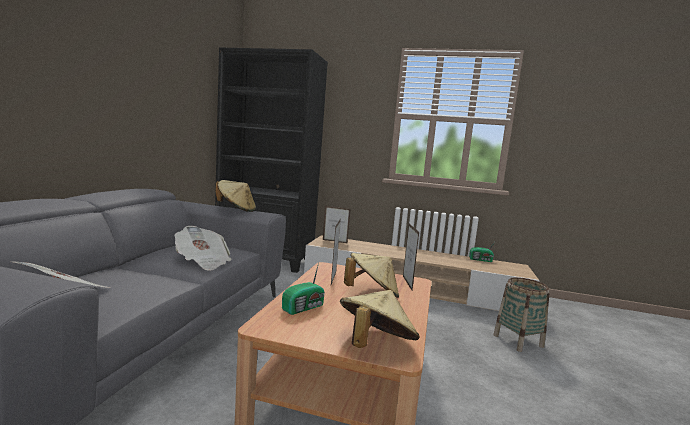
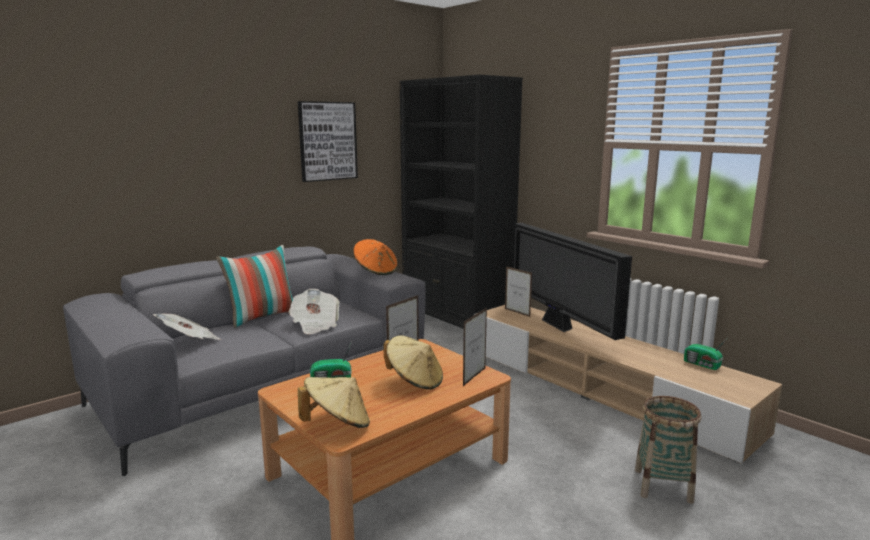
camera: 35 degrees right, 5 degrees up
beige hat [216,180,256,212] -> orange hat [353,239,398,275]
none -> pillow [216,245,293,328]
none -> picture [298,101,358,182]
none -> television [512,223,632,340]

